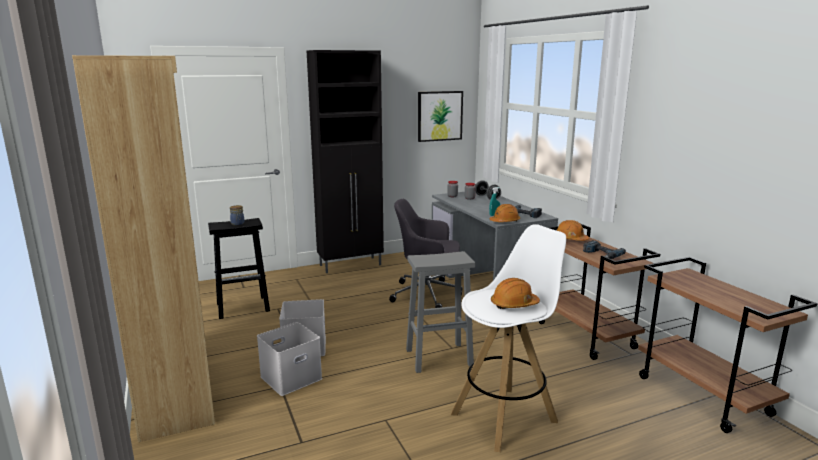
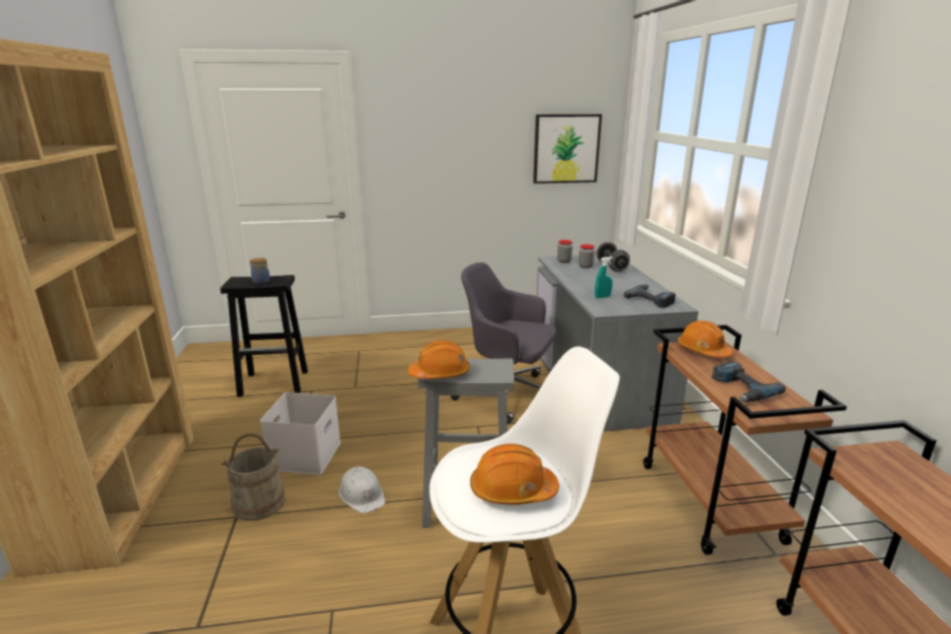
camera: 15 degrees right, 5 degrees up
white storage box [257,322,322,396] -> beige bucket [221,433,285,521]
black cabinet [307,50,384,273] -> none
orange hard hat [490,204,520,222] -> orange hard hat moved to [408,340,470,379]
none -> white hard hat [338,466,385,513]

